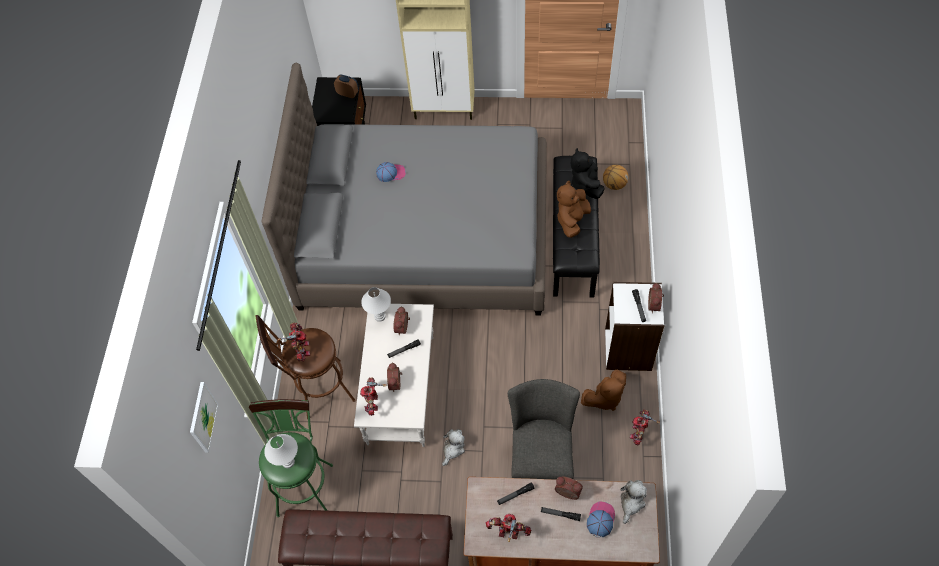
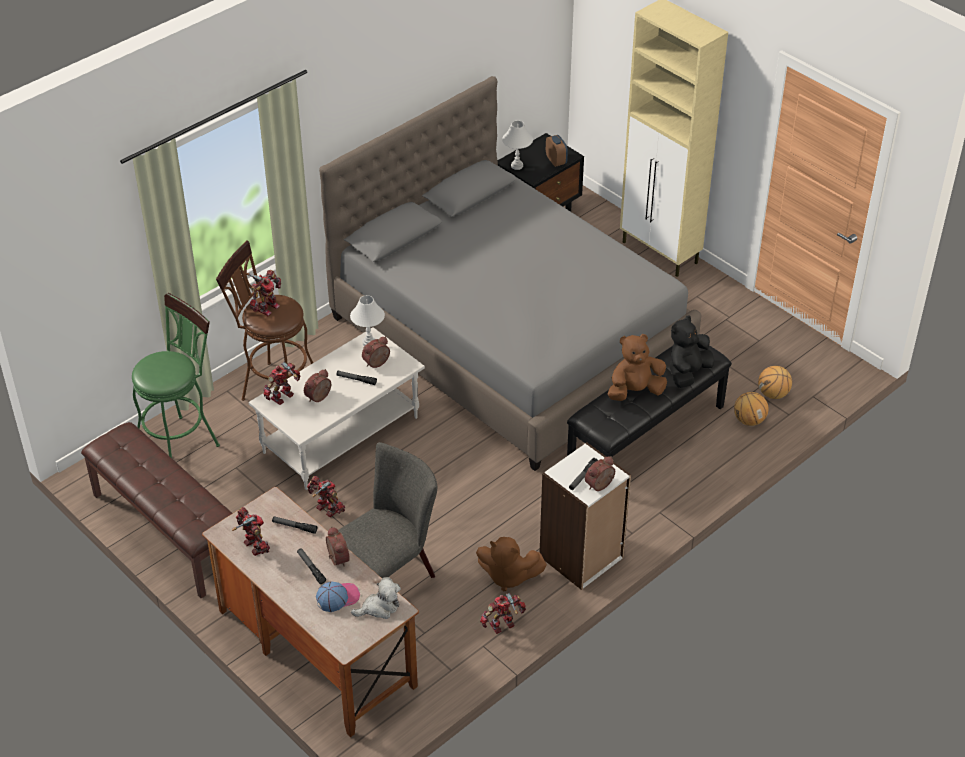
camera: 40 degrees right, 15 degrees down
picture [190,382,218,453] -> none
white table lamp [264,434,298,468] -> white table lamp moved to [502,121,533,170]
cap [376,162,406,182] -> none
plush toy [442,429,465,466] -> toy robot [307,476,345,517]
none -> basketball [758,366,792,399]

